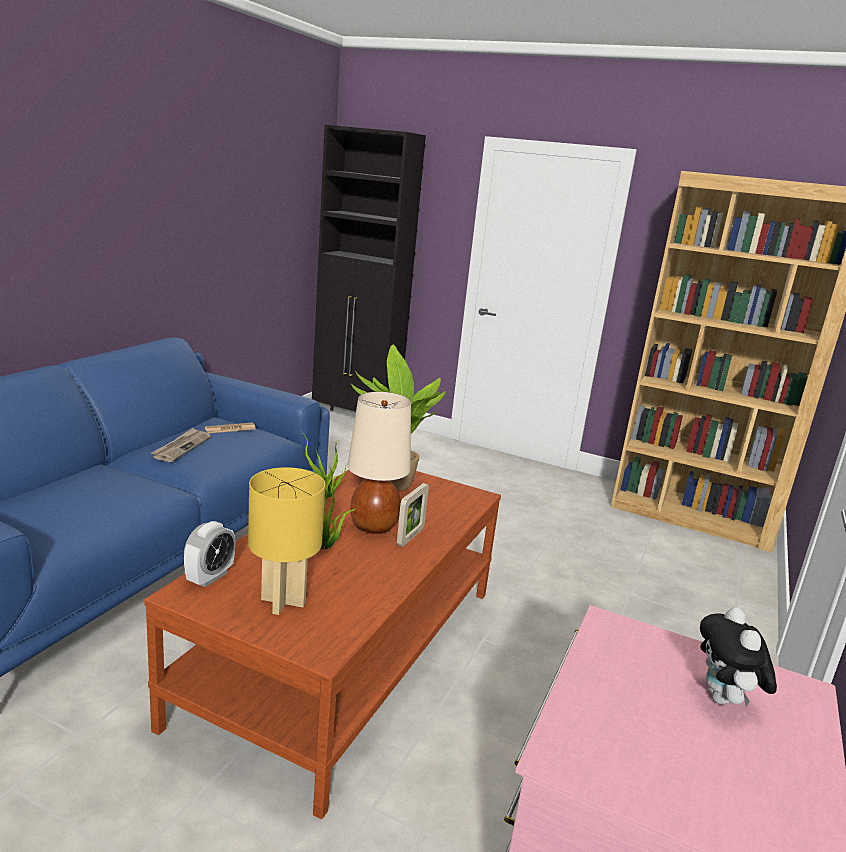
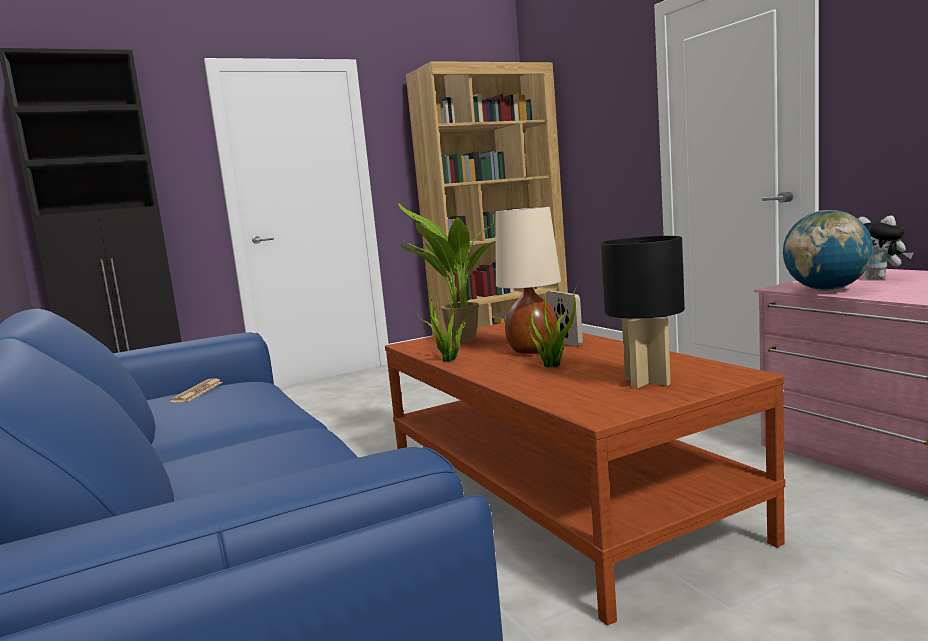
camera: 50 degrees left, 10 degrees down
newspaper [151,428,211,462] -> none
alarm clock [184,521,236,587] -> none
yellow table lamp [248,467,325,615] -> black table lamp [601,236,685,388]
none -> globe [783,210,873,291]

